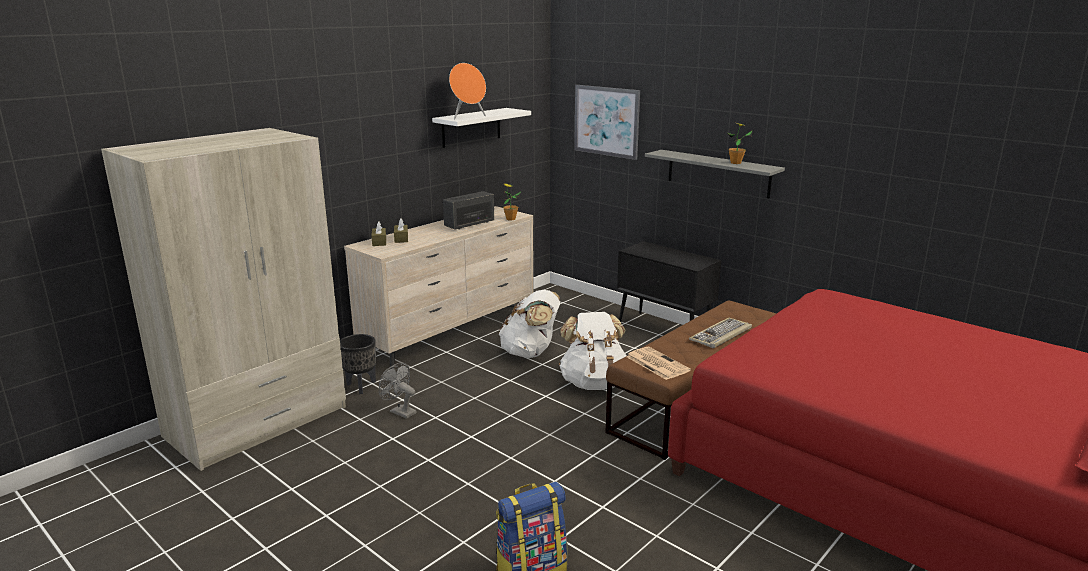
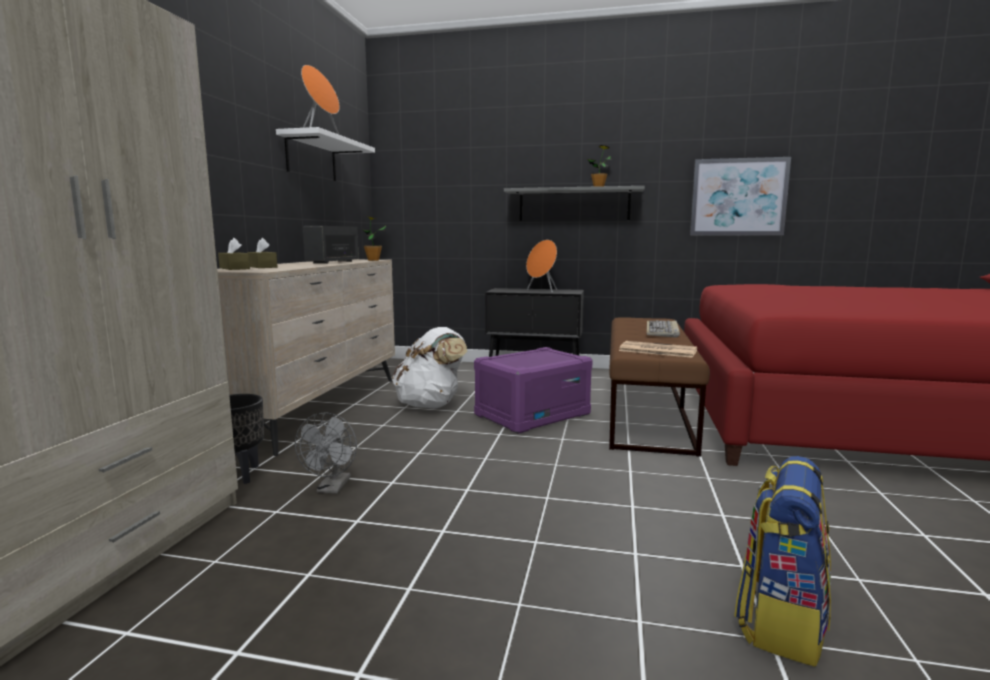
camera: 30 degrees left, 10 degrees down
grey fan [379,363,416,419] -> grey fan turned 90 degrees counterclockwise [295,412,357,494]
white backpack [559,312,627,390] -> purple storage box [474,347,593,434]
picture [574,85,640,160] -> picture moved to [690,157,791,235]
none -> orange speaker [526,240,557,293]

